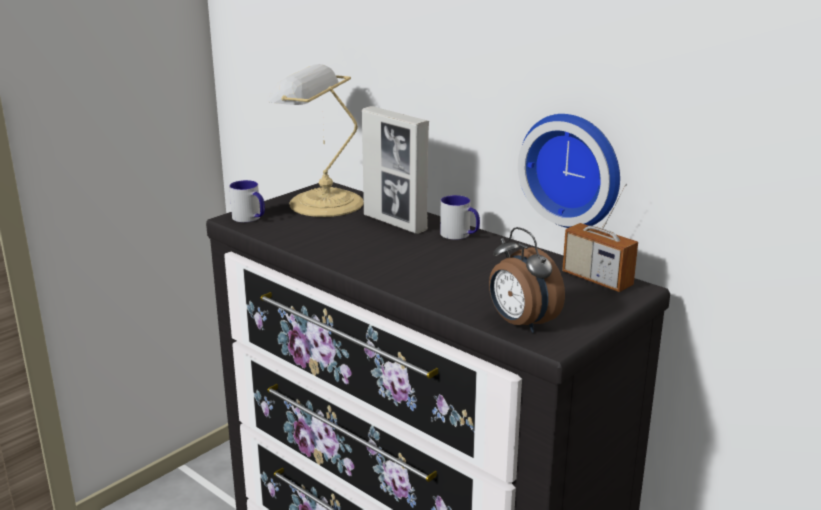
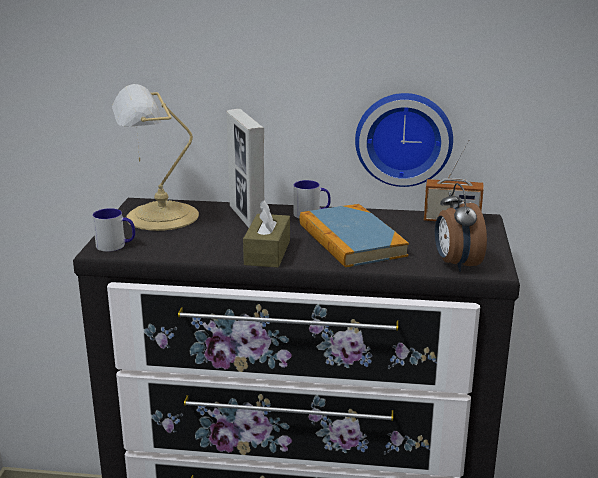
camera: 35 degrees left, 0 degrees up
picture frame [362,106,429,234] -> picture frame turned 60 degrees clockwise [227,109,265,228]
alarm clock [489,227,565,333] -> alarm clock turned 60 degrees clockwise [435,183,487,272]
none -> brown tissue box [243,200,290,268]
none -> book [299,204,409,268]

